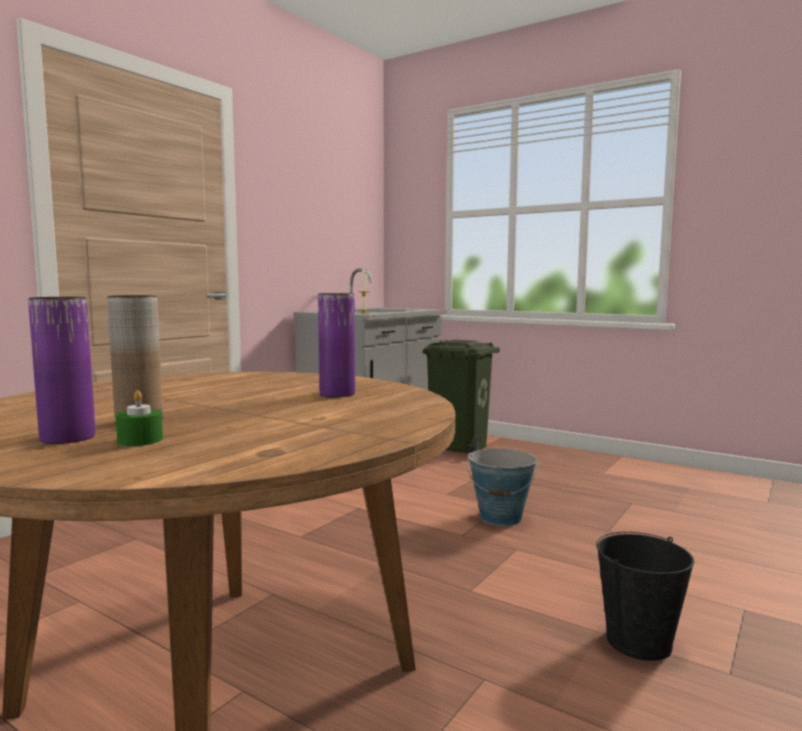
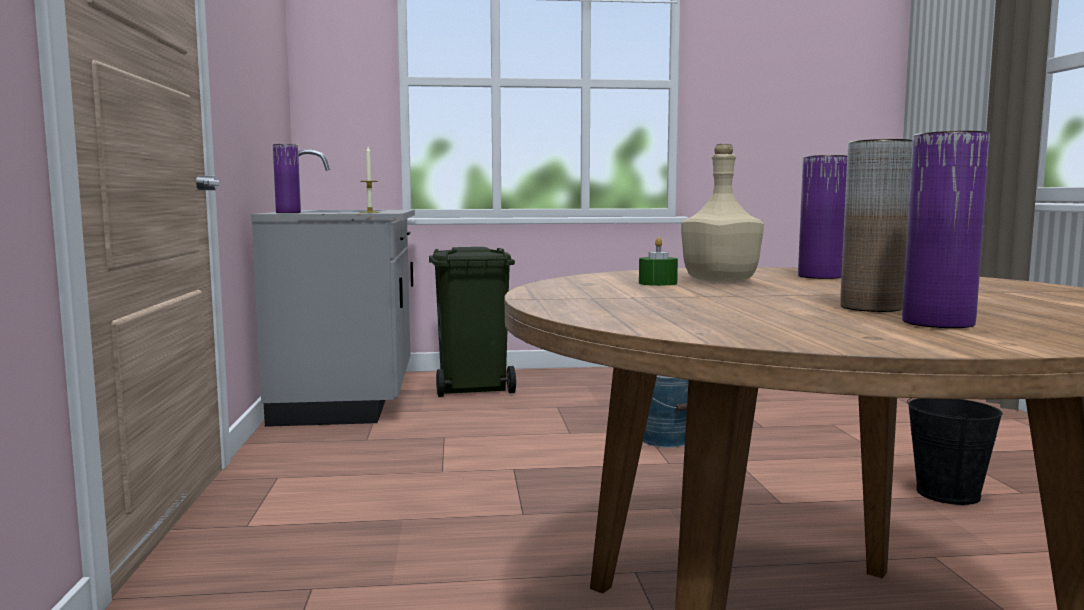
camera: 40 degrees left, 0 degrees up
green candle [115,390,163,446] -> green candle moved to [639,237,678,286]
none -> purple vase [273,144,301,213]
none -> beige bottle [681,144,764,282]

